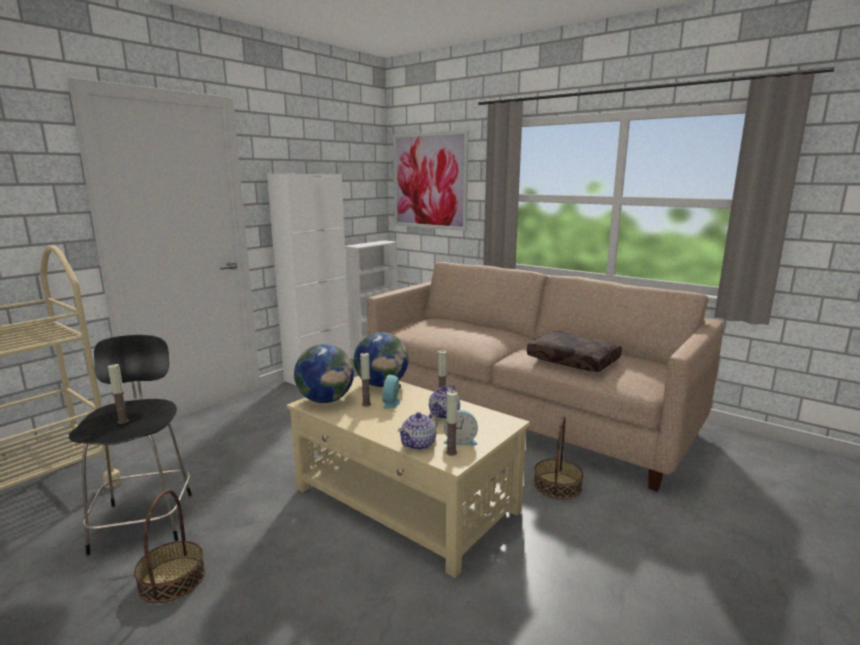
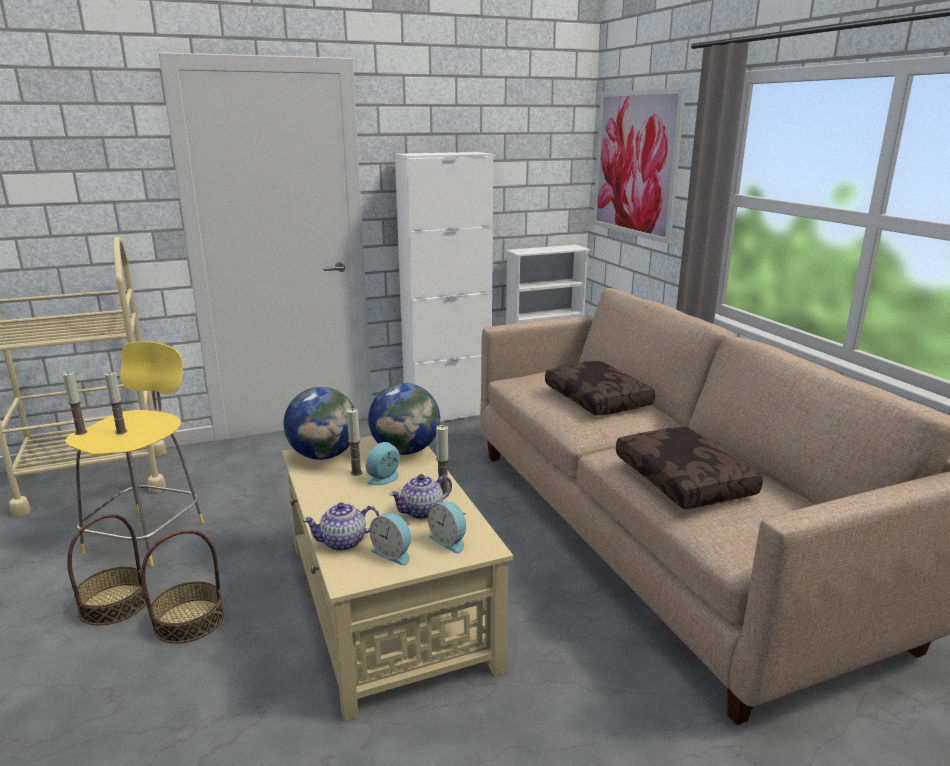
camera: 30 degrees right, 5 degrees up
black stool [69,335,192,555] -> yellow stool [65,342,204,567]
candle [446,391,458,456] -> candle moved to [62,372,87,435]
basket [534,416,583,499] -> basket moved to [141,530,224,644]
none -> alarm clock [428,501,466,554]
none -> brown pillow [545,361,655,415]

